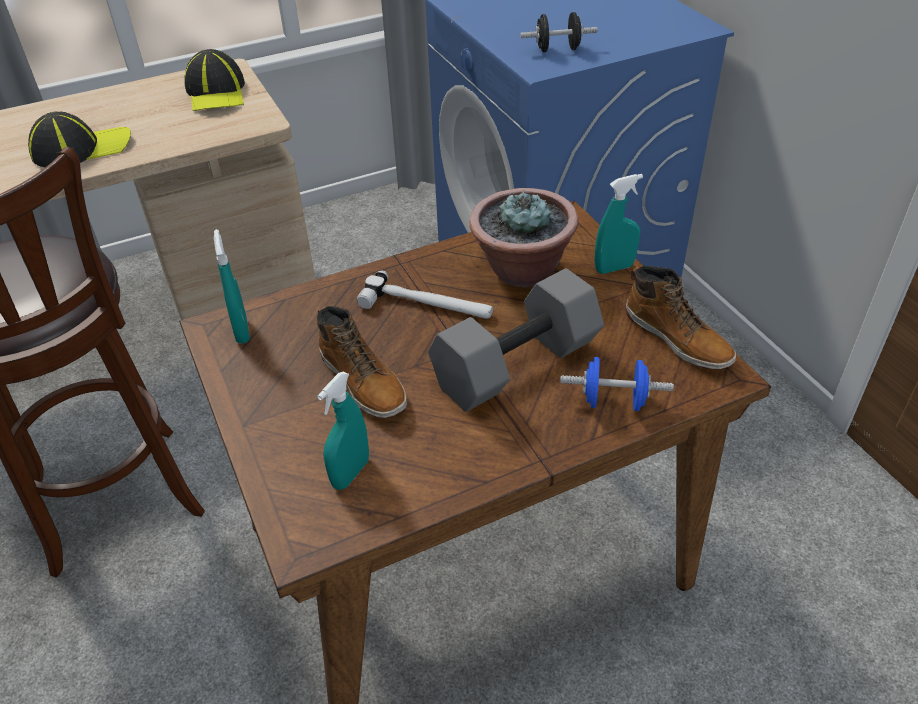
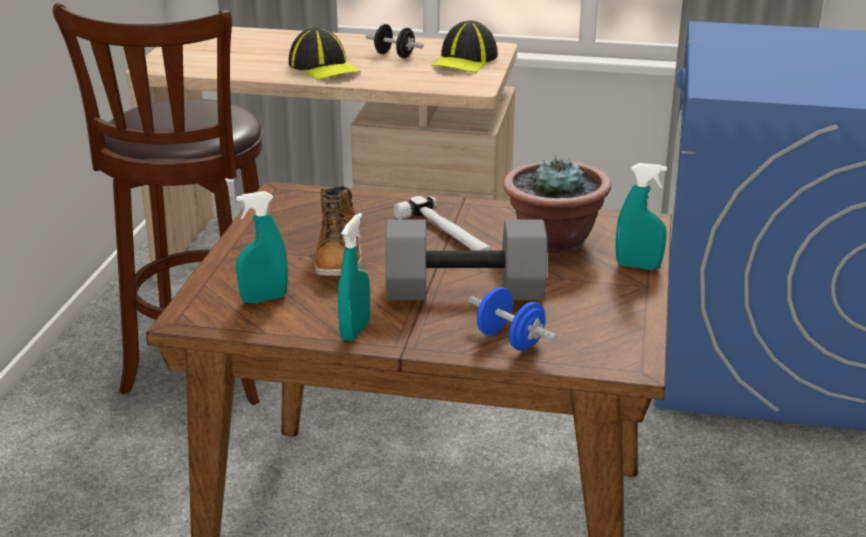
camera: 35 degrees right, 15 degrees down
cap [28,111,131,167] -> cap turned 45 degrees clockwise [289,27,361,80]
turquoise spray bottle [214,229,250,344] -> turquoise spray bottle moved to [338,213,370,341]
black dumbbell [520,12,598,52] -> black dumbbell moved to [366,24,423,58]
boot [625,266,736,369] -> none

